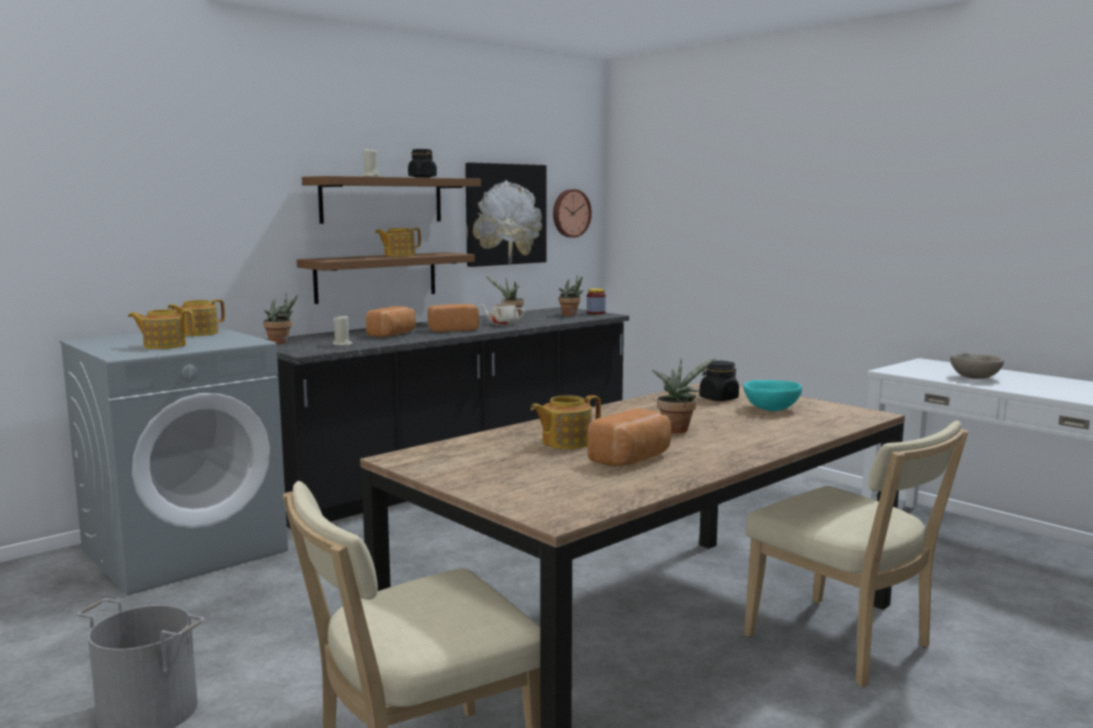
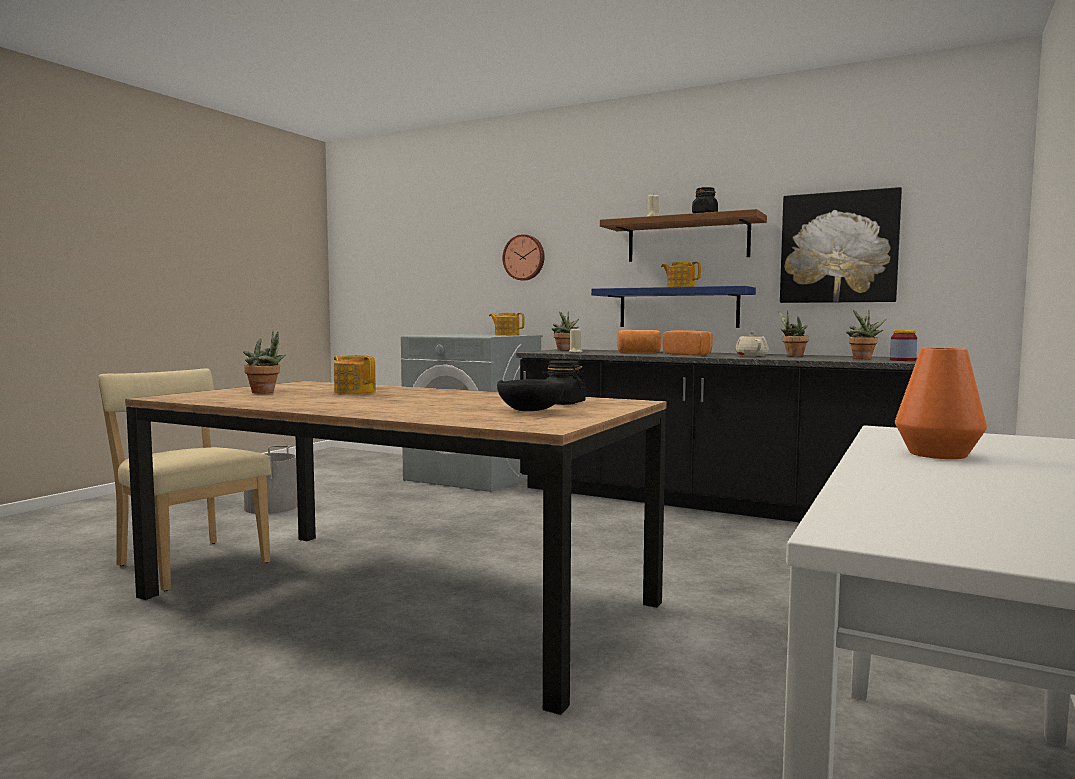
camera: 70 degrees right, 5 degrees down
teapot [128,309,195,349] -> none
brown shelf [297,252,475,304] -> blue shelf [591,286,756,328]
wall clock [553,189,592,238] -> wall clock moved to [502,234,545,280]
bread [587,408,671,467] -> none
potted plant [652,357,716,433] -> potted plant moved to [243,331,286,394]
turquoise bowl [743,380,802,411] -> black bowl [497,379,565,411]
beige chair [744,421,969,687] -> none
beige bowl [950,353,1004,379] -> orange vase [895,348,987,459]

